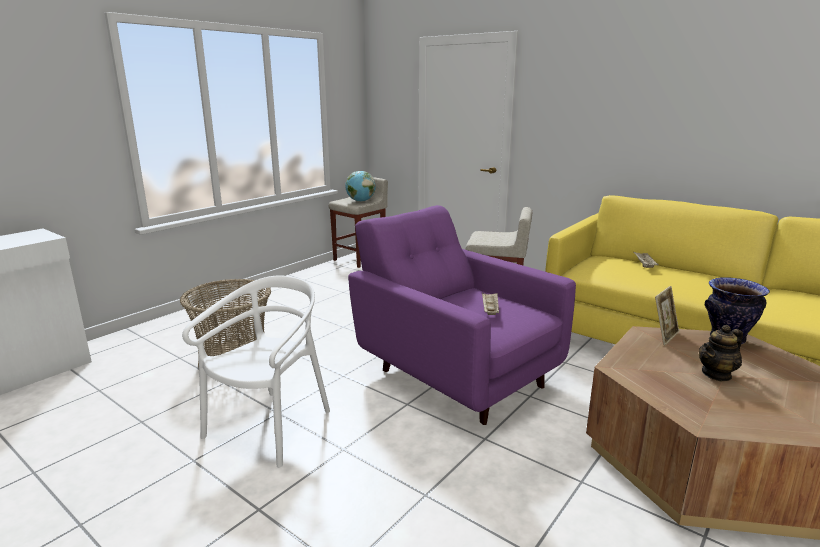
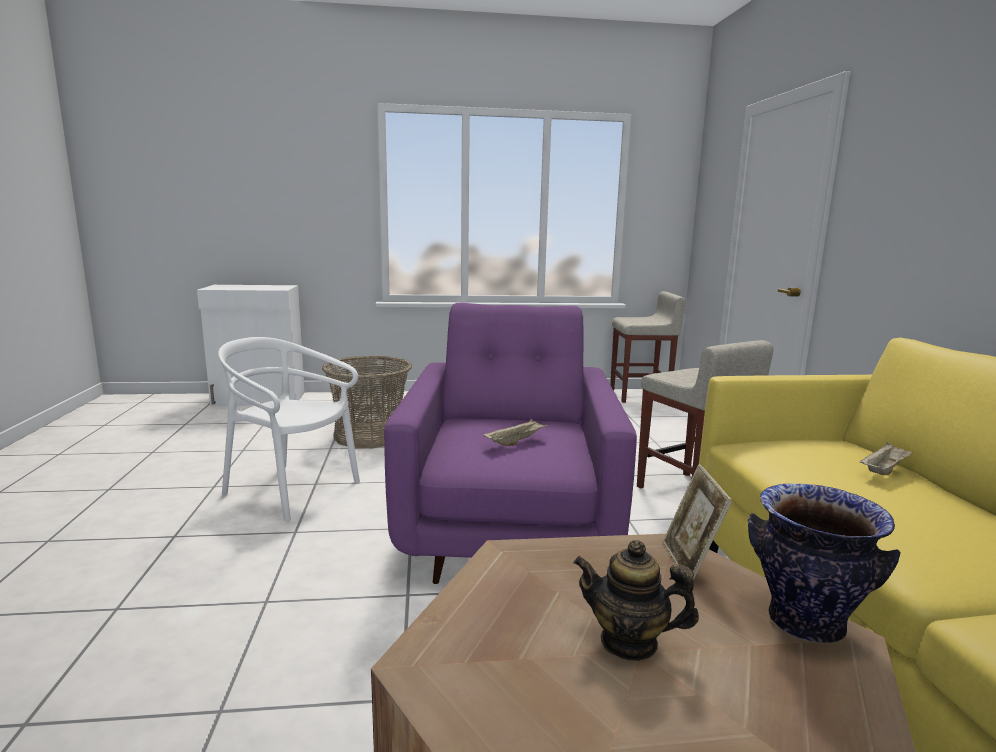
camera: 45 degrees right, 5 degrees down
white chair [182,275,330,468] -> white chair turned 135 degrees counterclockwise [218,337,360,522]
globe [345,171,376,202] -> none
picture frame [655,286,679,345] -> picture frame turned 90 degrees clockwise [663,464,732,579]

